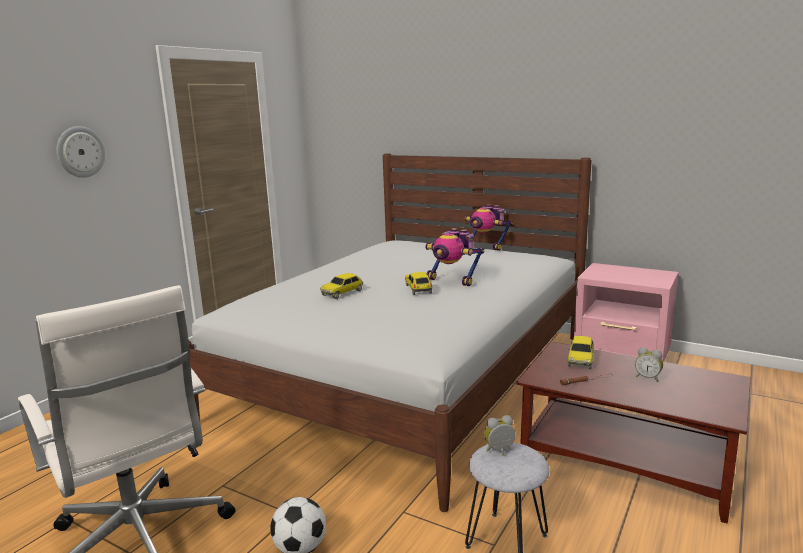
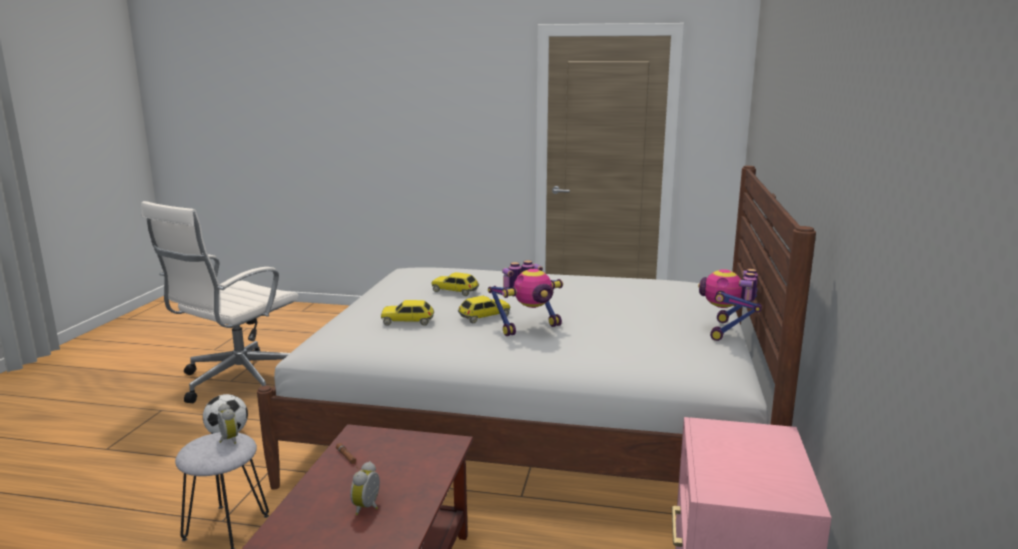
camera: 70 degrees right, 0 degrees up
wall clock [57,126,105,178] -> none
toy robot [425,228,484,286] -> toy robot turned 135 degrees counterclockwise [488,260,563,336]
toy car [568,336,594,369] -> toy car moved to [381,300,434,326]

